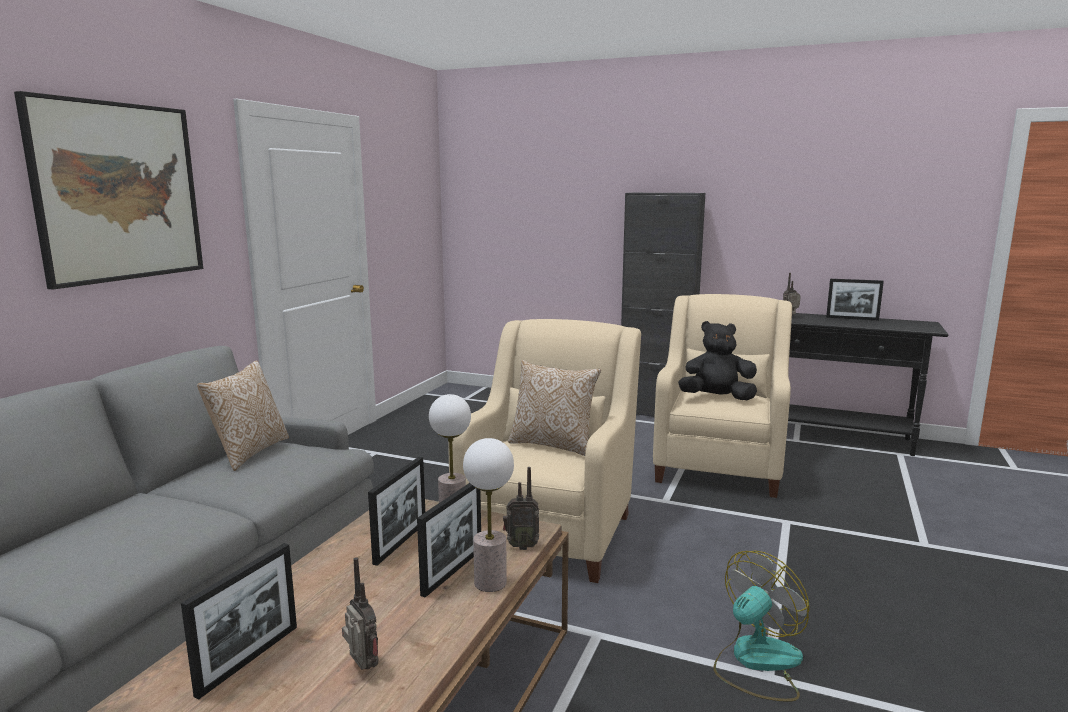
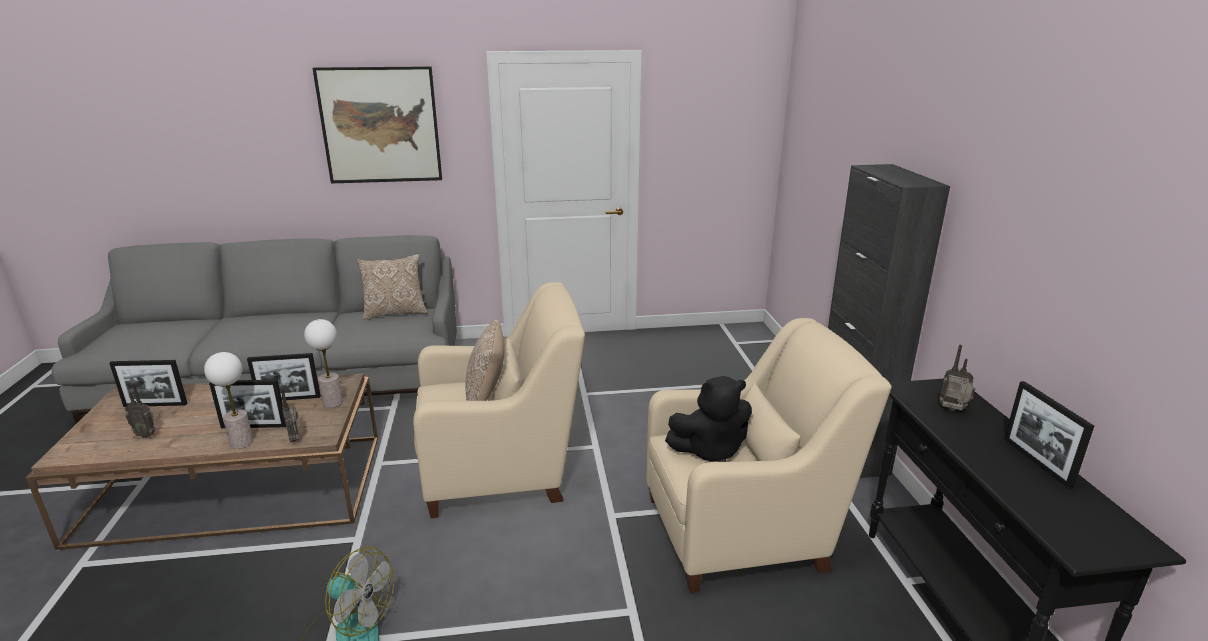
camera: 60 degrees right, 10 degrees up
radio [342,557,379,670] -> radio turned 75 degrees clockwise [125,383,156,438]
black plush toy [678,321,757,400] -> black plush toy turned 105 degrees clockwise [665,376,752,462]

